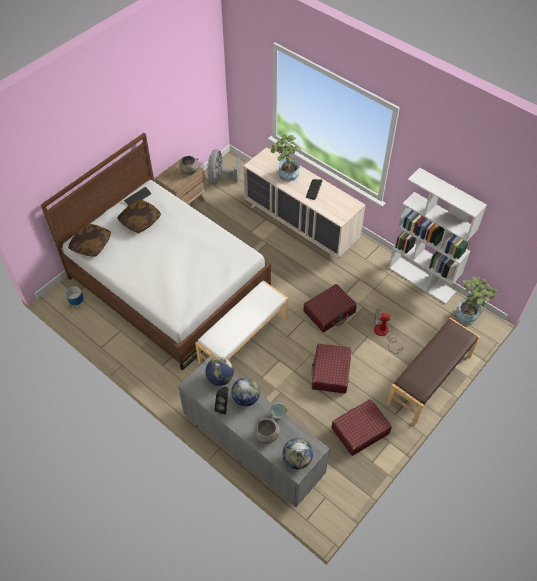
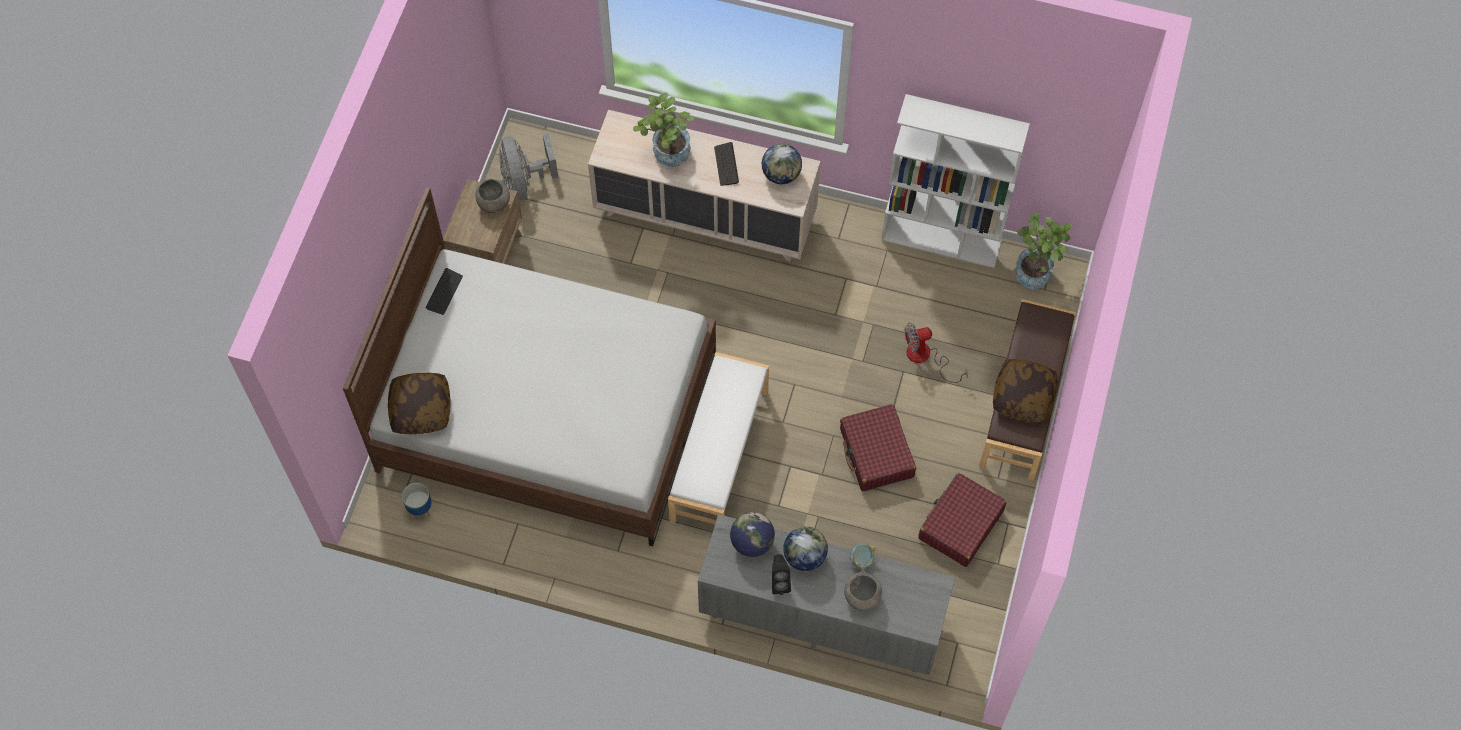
camera: 25 degrees left, 10 degrees up
pillow [117,199,161,233] -> pillow moved to [993,359,1058,422]
globe [283,438,313,469] -> globe moved to [762,144,802,184]
red suitcase [303,284,357,332] -> none

